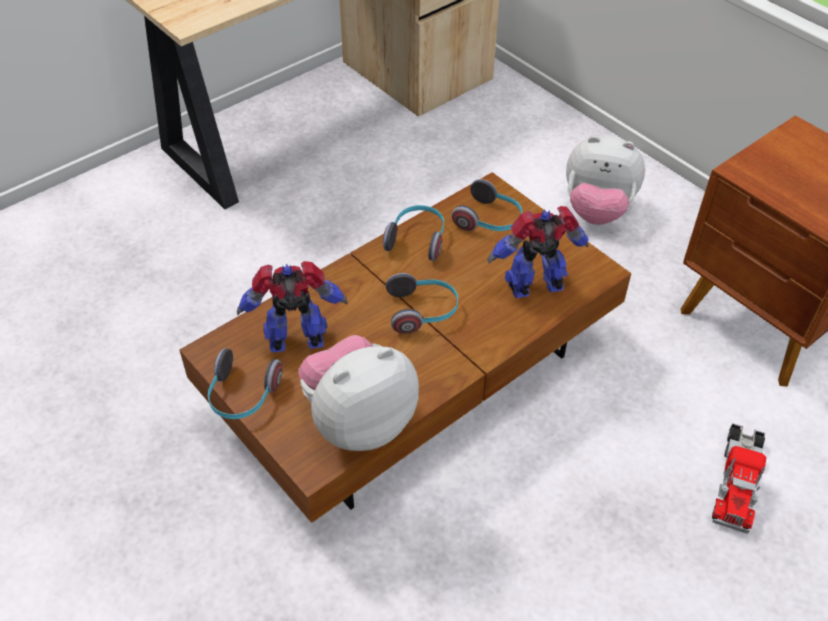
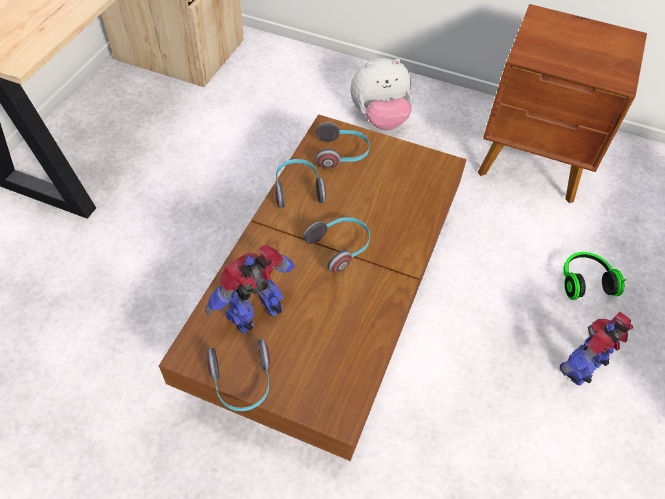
camera: 30 degrees left, 5 degrees up
plush toy [298,335,419,451] -> none
toy robot [488,206,589,298] -> toy robot moved to [560,312,633,386]
toy truck [712,423,766,534] -> headphones [563,252,626,300]

